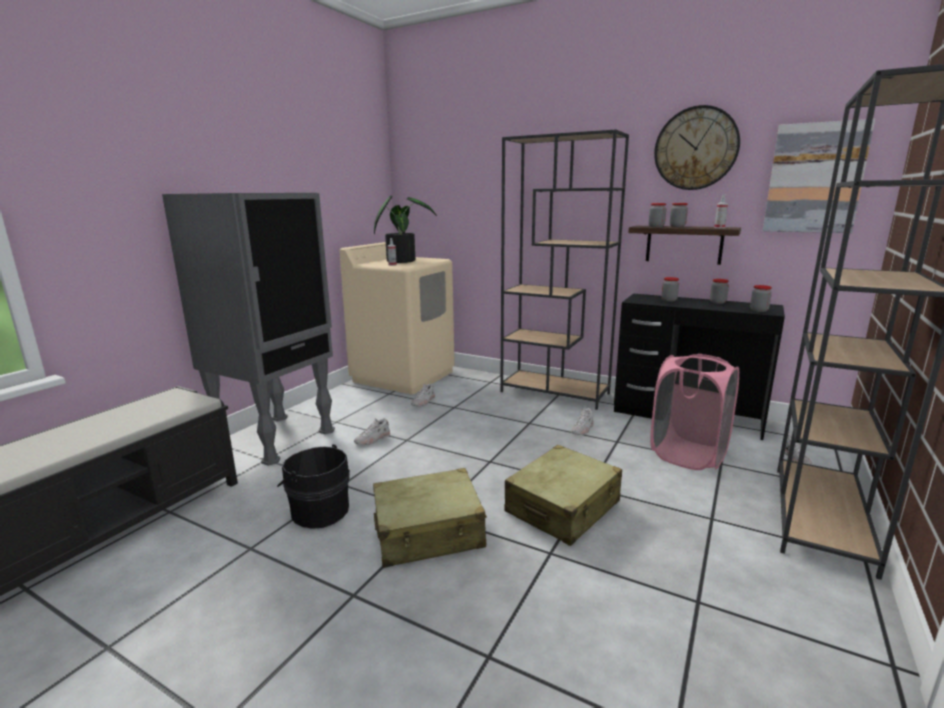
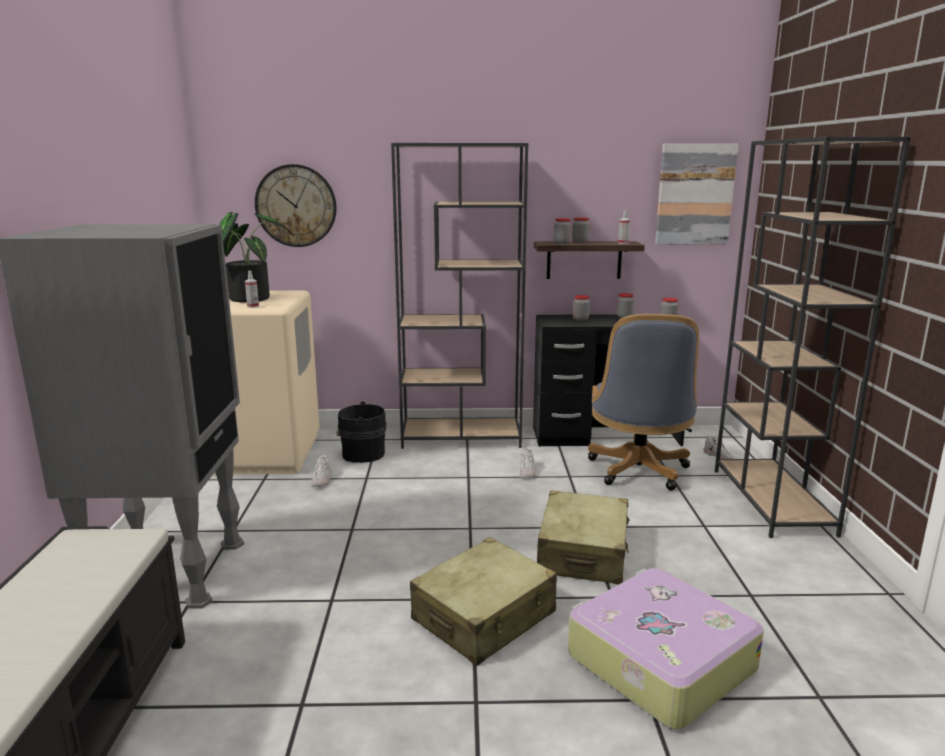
camera: 30 degrees left, 0 degrees up
black bucket [277,444,350,529] -> black bucket moved to [337,401,387,463]
white shoe [354,418,390,445] -> none
pink laundry basket [650,354,739,470] -> blue office chair [588,314,699,491]
wall clock [654,105,740,190] -> wall clock moved to [255,164,337,247]
none -> suitcase [568,568,764,729]

